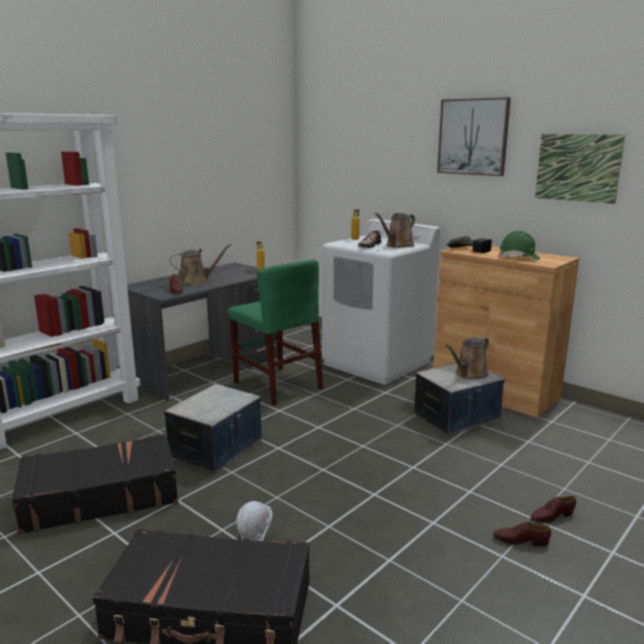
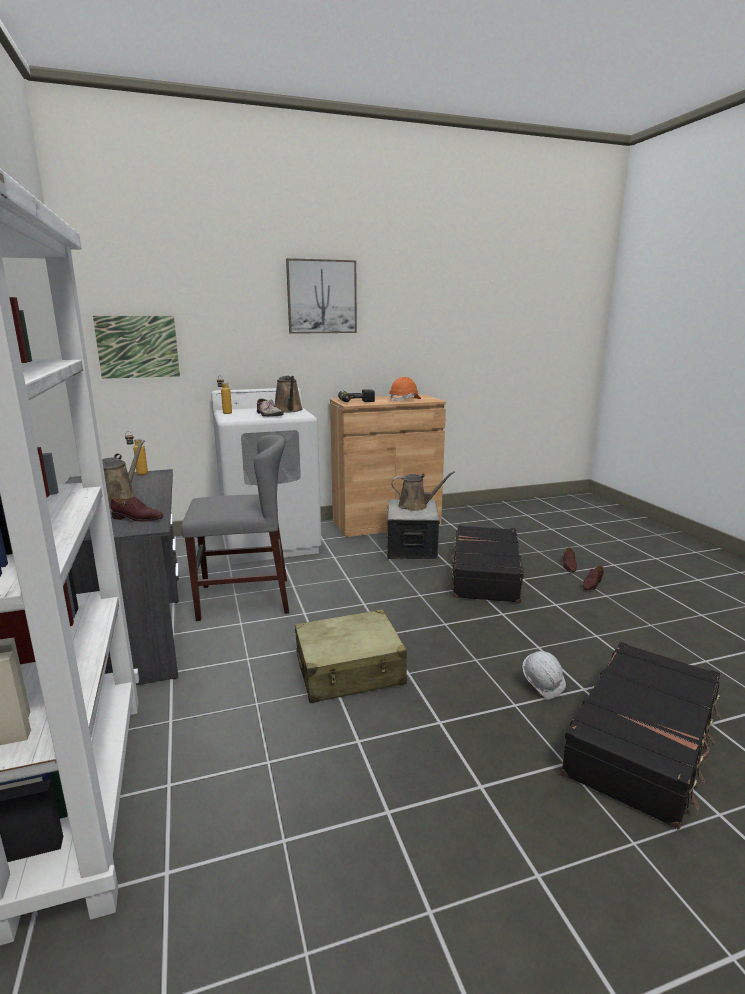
camera: 60 degrees left, 0 degrees up
black suitcase [12,434,178,534] -> black suitcase moved to [448,525,524,603]
storage box [164,384,262,473] -> beige suitcase [295,609,407,703]
green chair [228,259,323,405] -> grey chair [181,435,289,621]
brown watering can [446,337,489,380] -> brown watering can turned 75 degrees counterclockwise [391,471,455,511]
green hard hat [498,231,540,260] -> orange hard hat [389,377,421,402]
picture [535,134,625,204] -> picture moved to [93,316,180,379]

